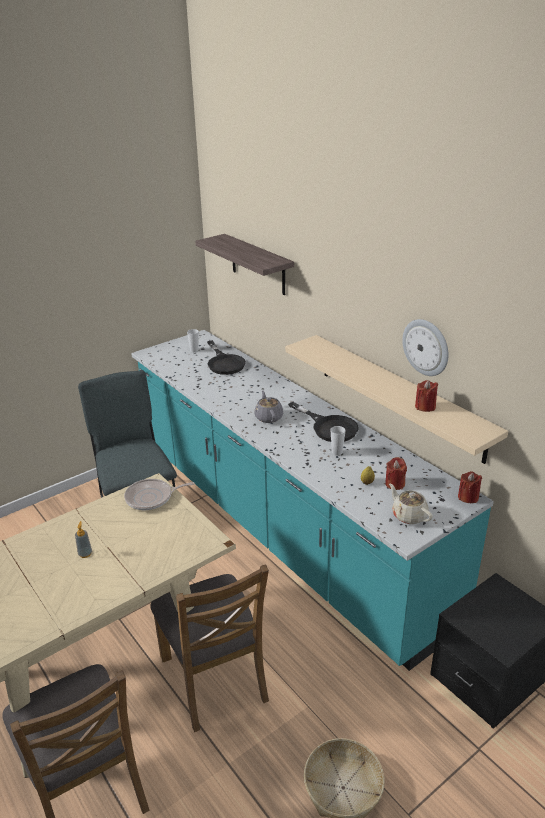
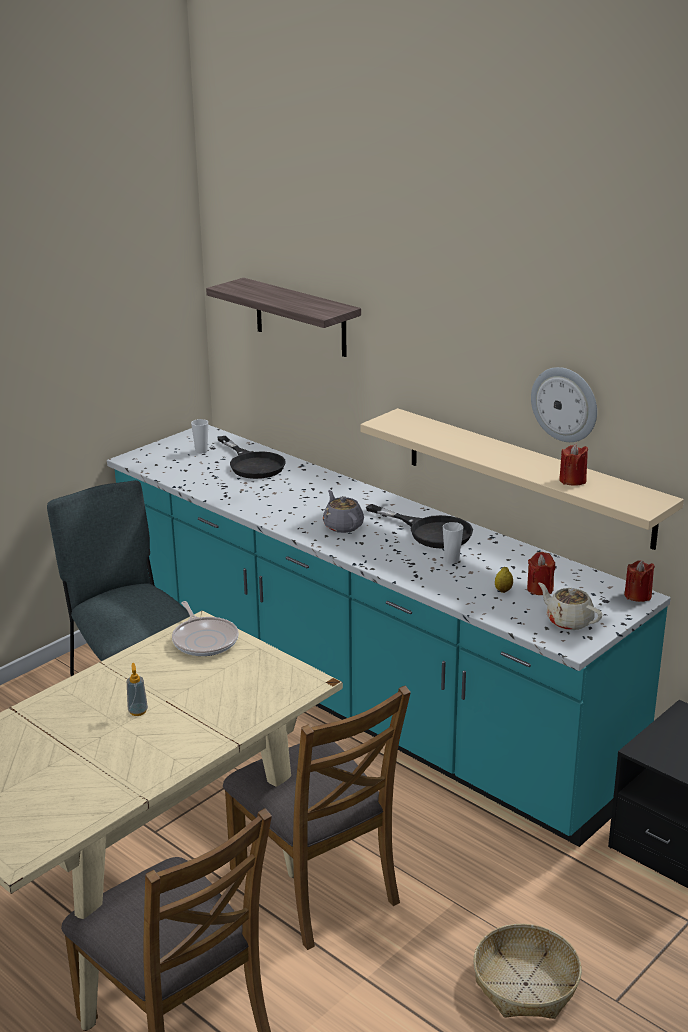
camera: 10 degrees left, 5 degrees down
frying pan [124,479,195,510] -> frying pan turned 90 degrees counterclockwise [172,601,239,656]

